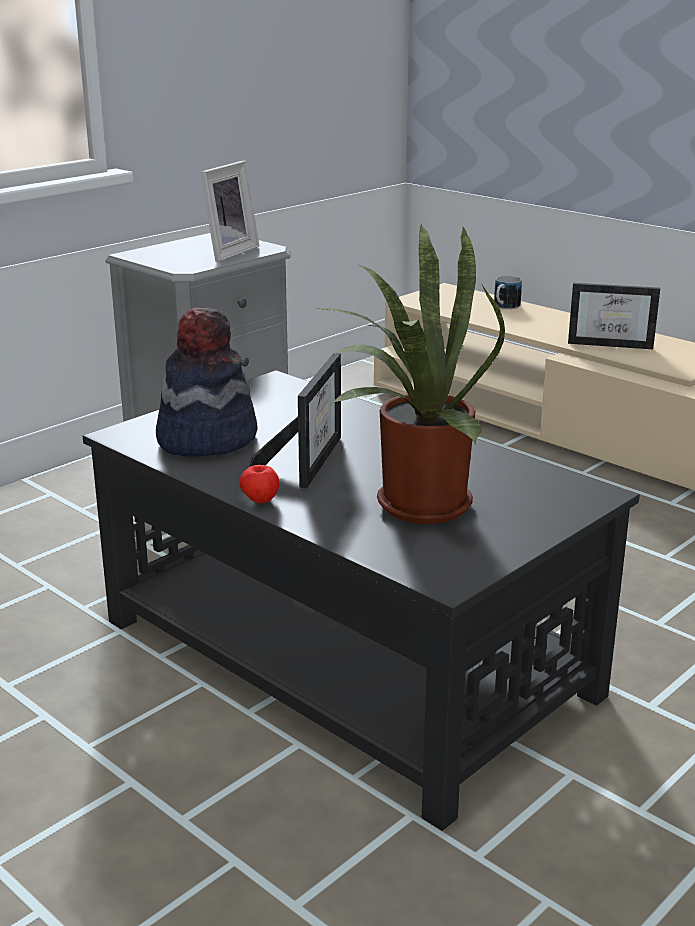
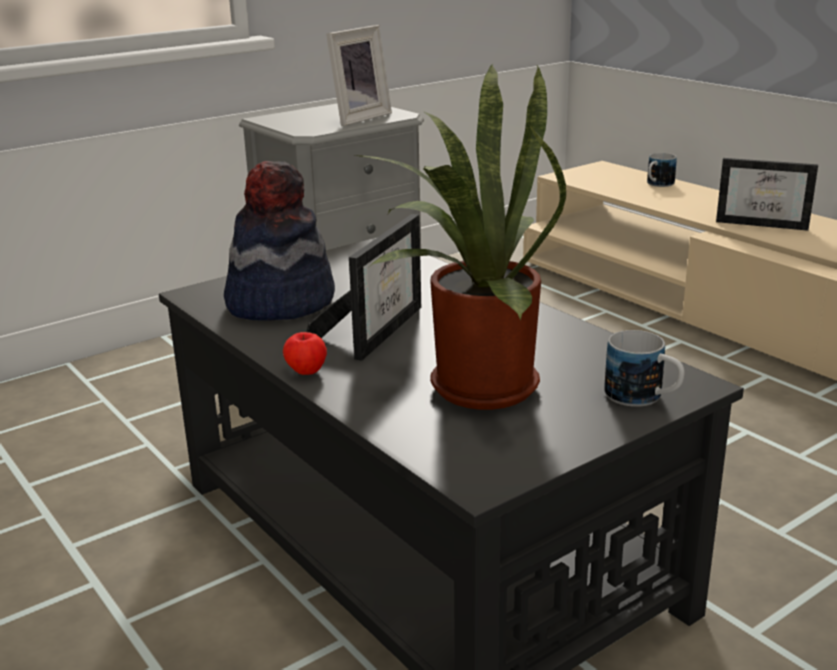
camera: 10 degrees right, 0 degrees up
none -> mug [604,330,684,407]

